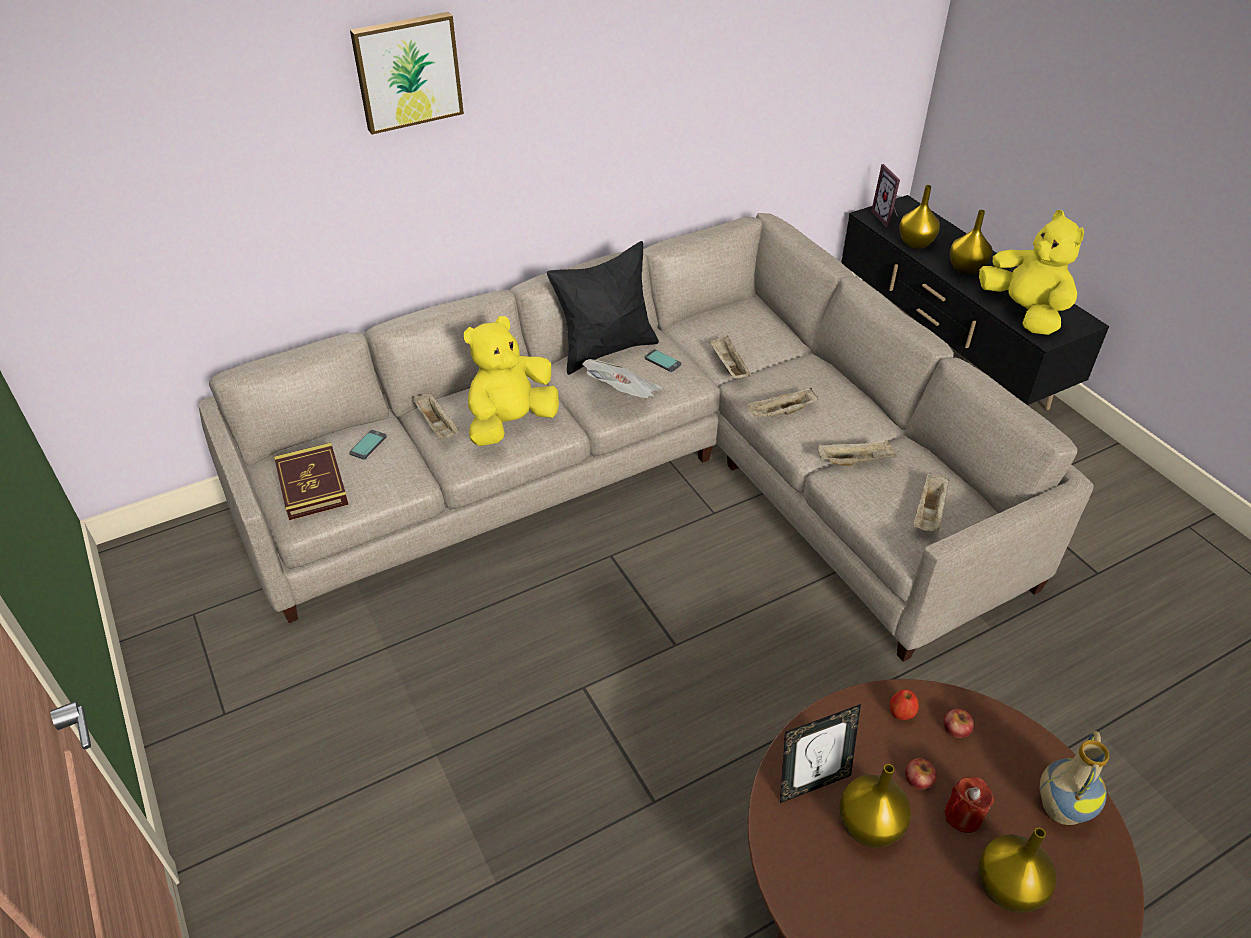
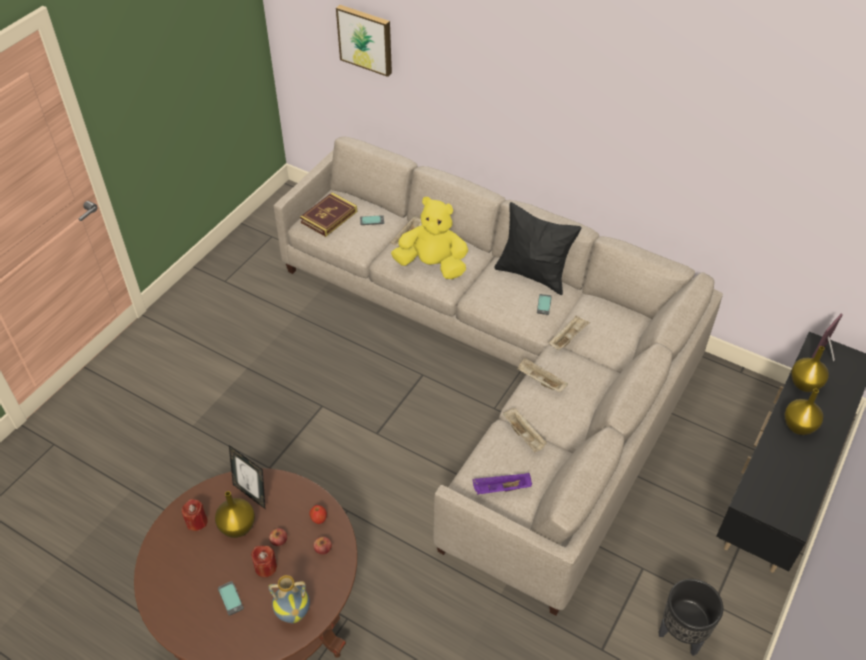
camera: 60 degrees right, 5 degrees up
picture [350,12,464,134] -> picture moved to [336,5,392,77]
newspaper [583,359,663,399] -> none
beige tray [913,472,950,531] -> purple tray [472,473,532,495]
yellow vase [978,828,1057,913] -> phone [218,581,244,616]
yellow plush toy [979,210,1084,335] -> none
none -> red candle [182,499,208,531]
none -> black planter [659,579,723,656]

